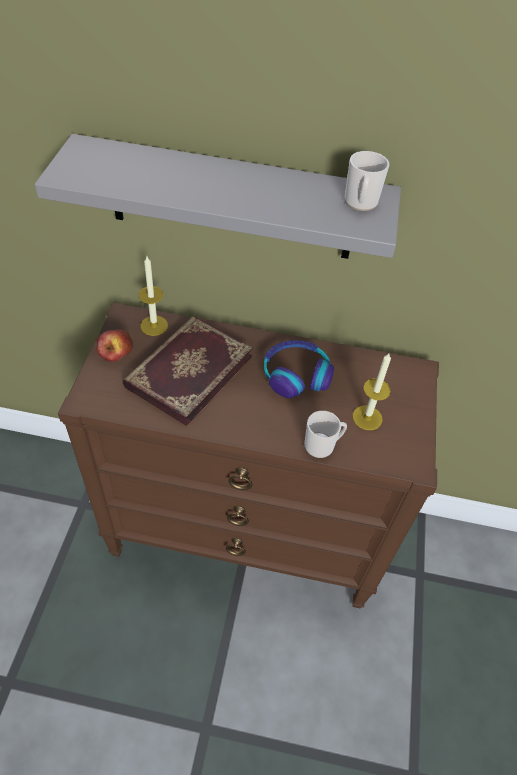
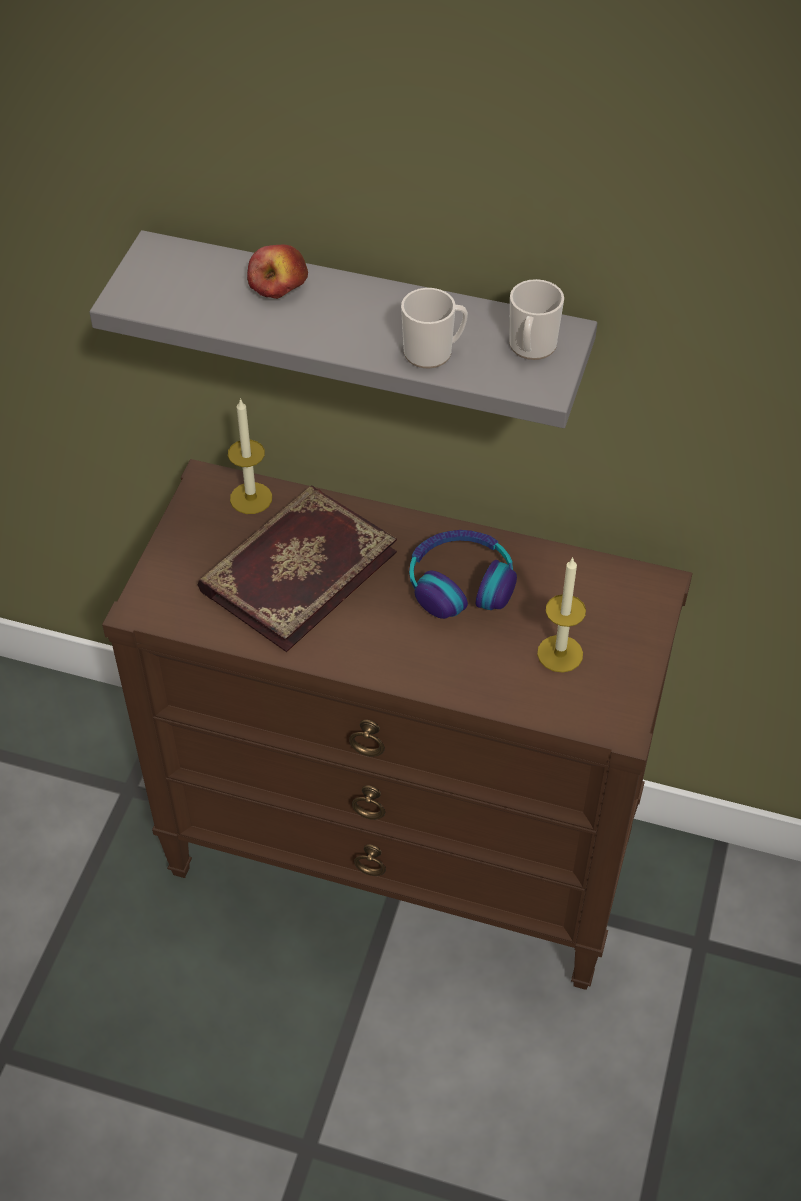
camera: 10 degrees right, 0 degrees up
apple [97,330,133,362] -> apple moved to [247,245,308,299]
mug [304,411,347,458] -> mug moved to [401,288,468,369]

